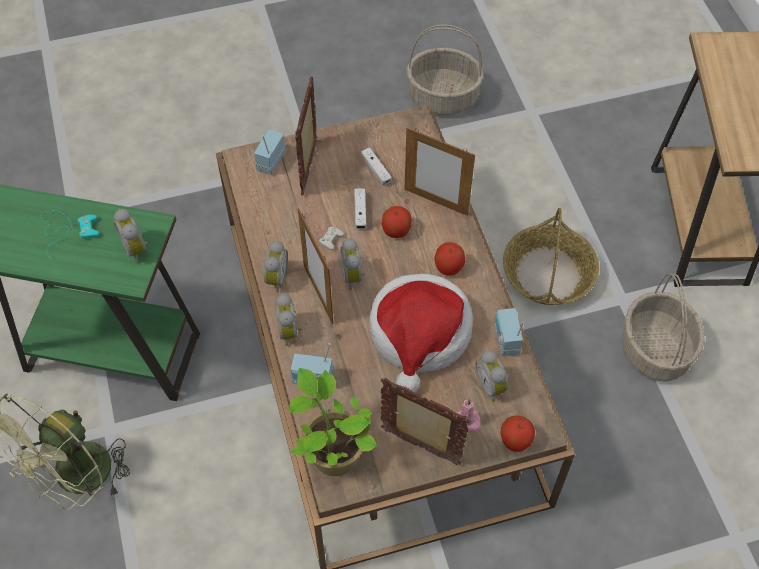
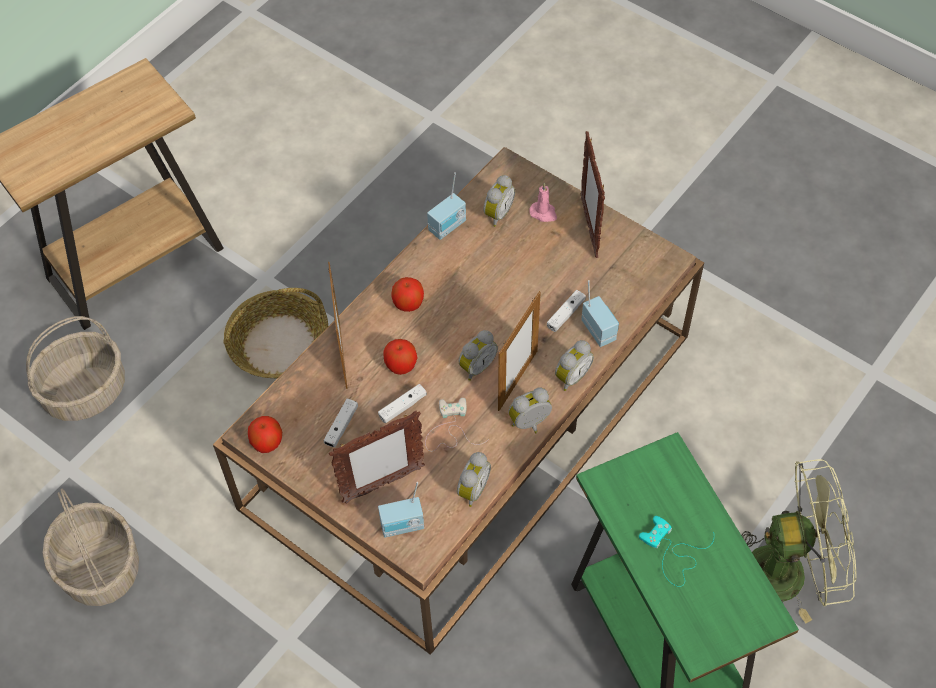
camera: 125 degrees left, 0 degrees up
alarm clock [114,209,148,263] -> alarm clock moved to [457,452,491,507]
potted plant [290,368,377,476] -> none
hat [369,274,473,392] -> none
apple [501,416,535,452] -> apple moved to [248,416,282,453]
basket [622,273,705,382] -> basket moved to [26,316,125,421]
none -> white game controller [547,290,586,332]

